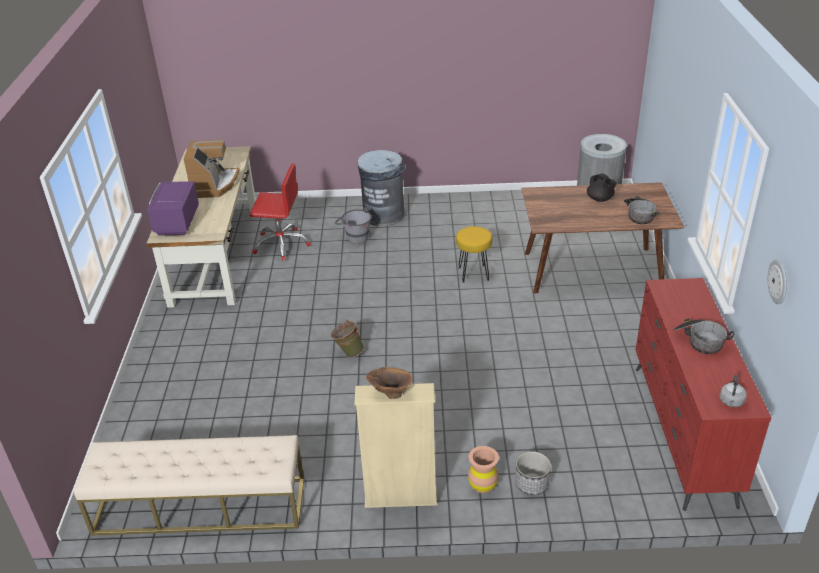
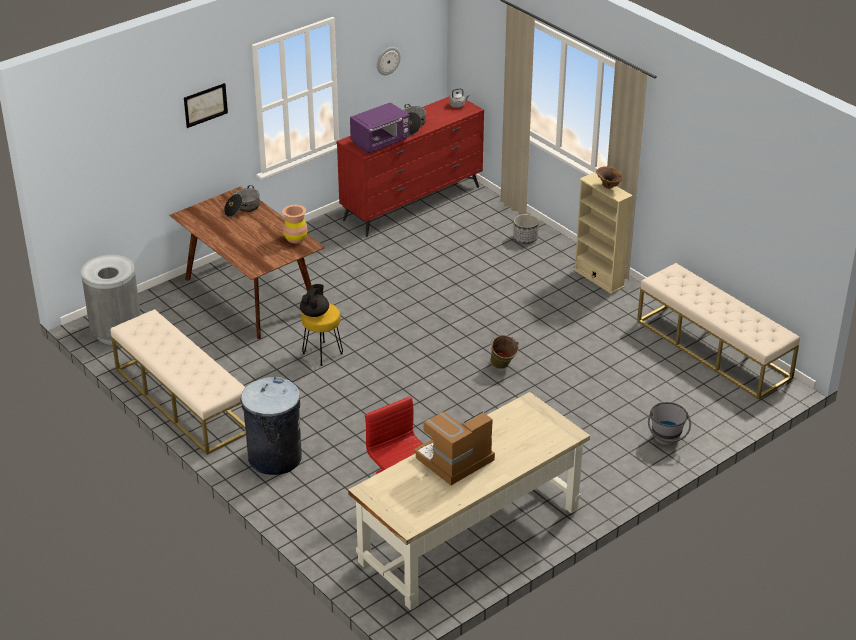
camera: 130 degrees left, 0 degrees up
purple microwave [147,181,199,236] -> purple microwave moved to [350,102,410,153]
grey bucket [335,208,372,244] -> grey bucket moved to [648,402,691,446]
brown vase [468,446,499,493] -> brown vase moved to [282,205,308,244]
black teapot [587,173,617,202] -> black teapot moved to [300,284,329,317]
none -> beige bench [110,309,246,455]
none -> picture [184,83,228,128]

